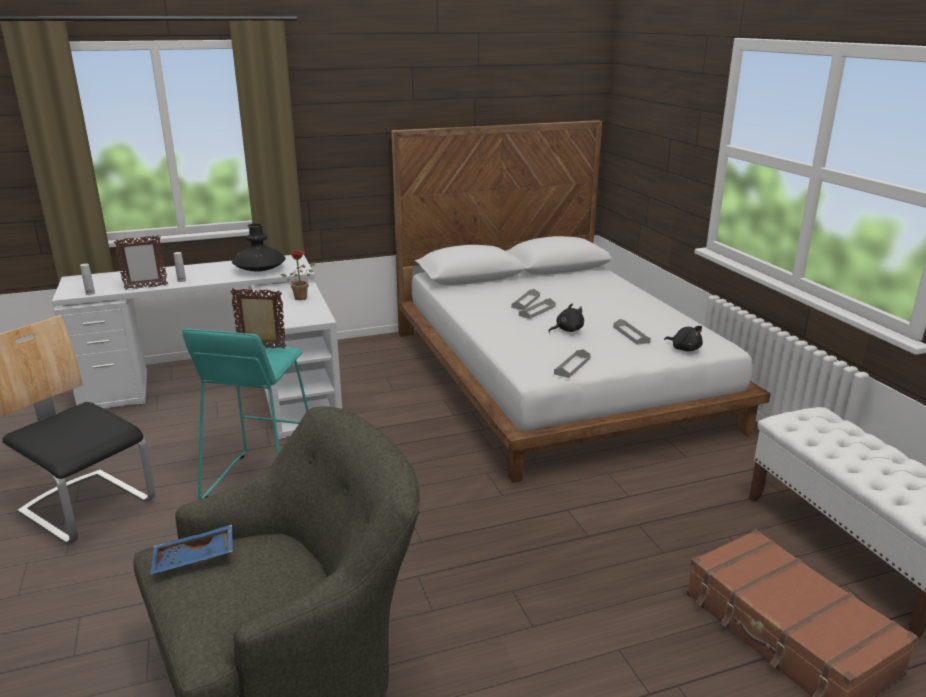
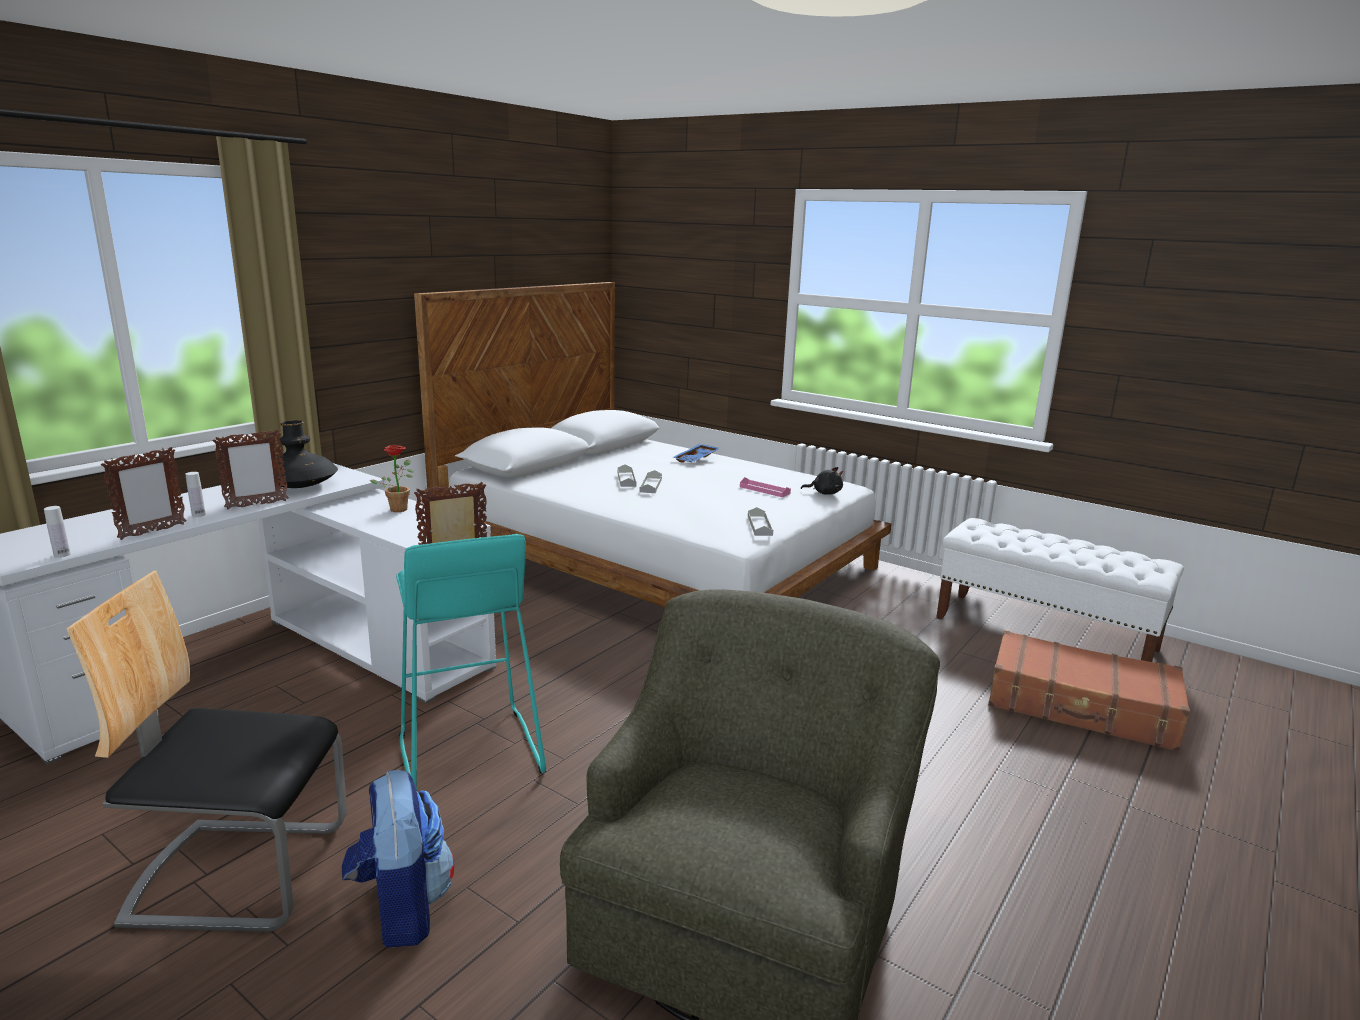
camera: 35 degrees left, 5 degrees down
blue tray [150,525,233,574] -> blue tray moved to [672,444,720,463]
black plush toy [549,303,584,332] -> none
grey tray [613,319,651,345] -> pink tray [740,477,791,497]
none -> picture frame [213,430,289,509]
none -> backpack [342,770,454,948]

